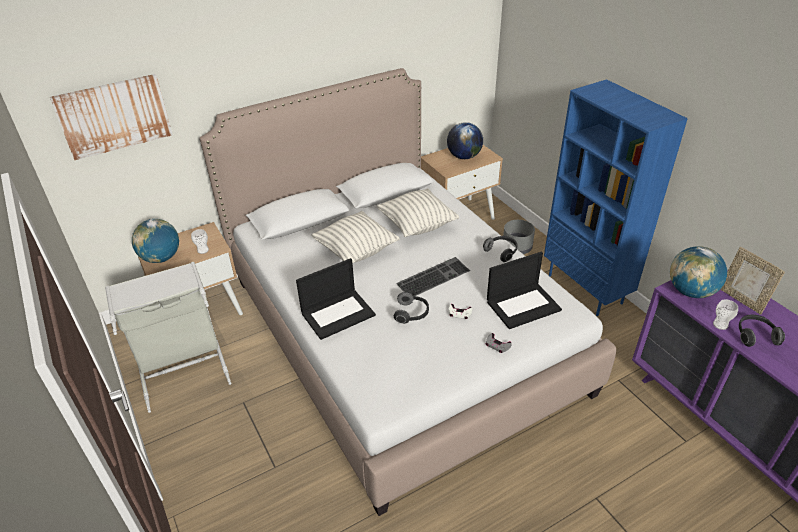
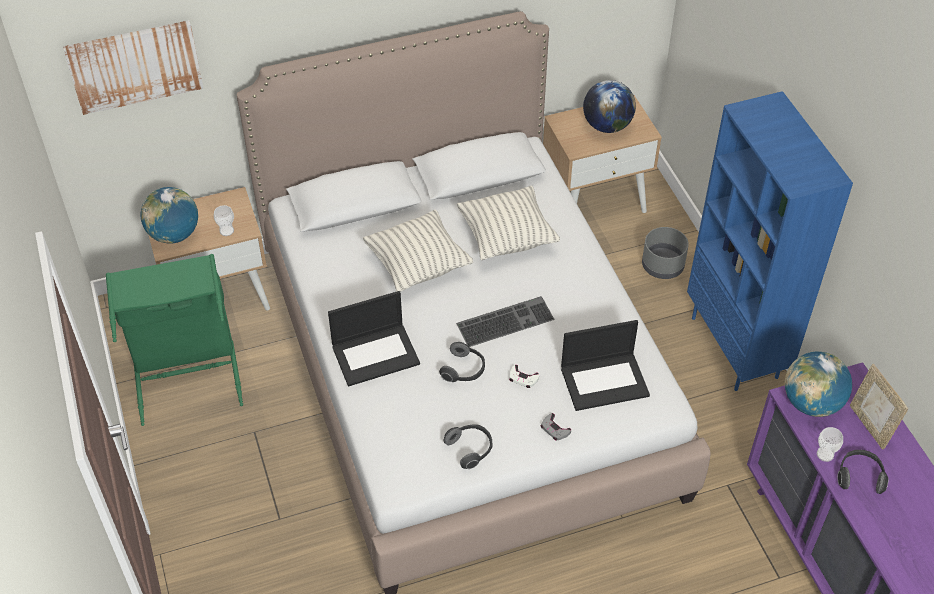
camera: 10 degrees right, 10 degrees up
grey laundry basket [105,262,231,413] -> green laundry basket [106,254,243,426]
headphones [483,236,518,262] -> headphones moved to [443,424,492,469]

